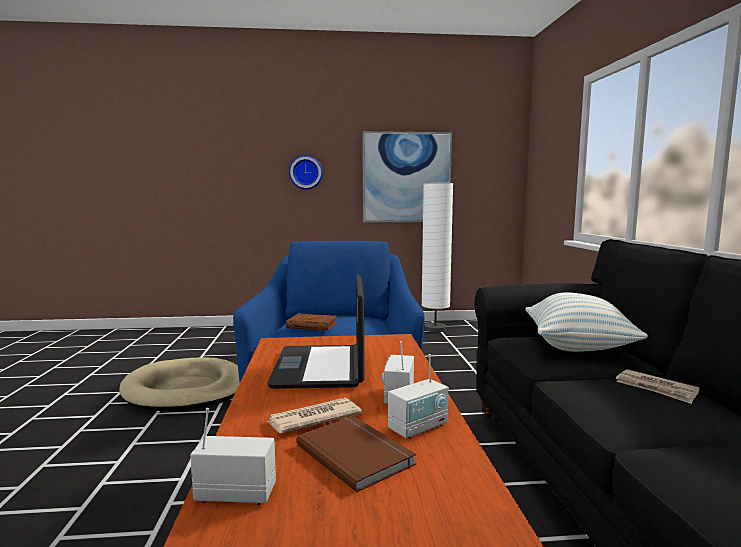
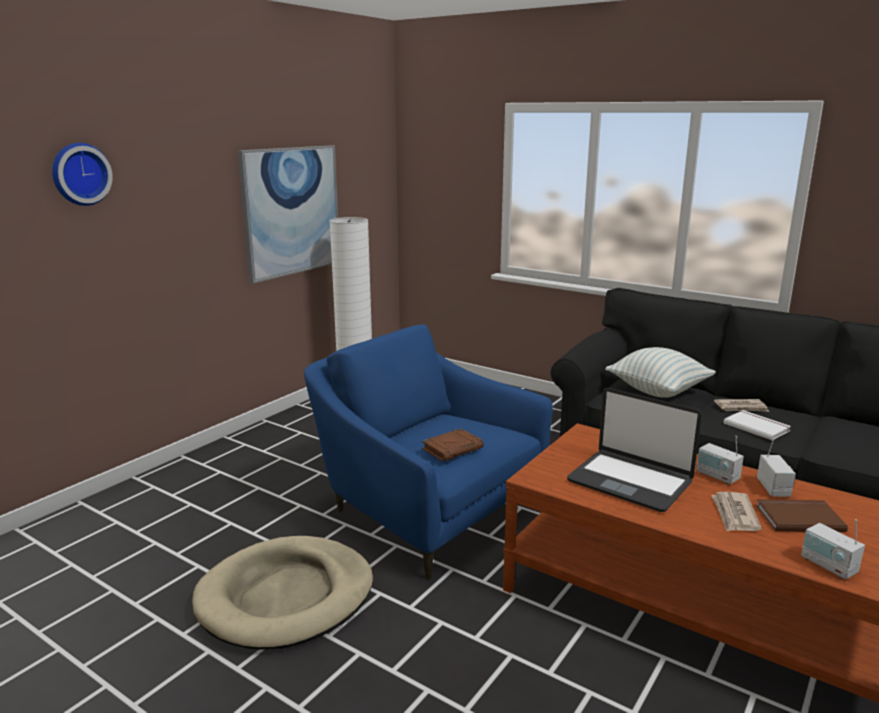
camera: 50 degrees left, 10 degrees up
radio [190,408,276,505] -> radio turned 75 degrees counterclockwise [801,519,865,579]
wall clock [289,155,323,190] -> wall clock moved to [52,143,113,206]
none -> white book [724,410,791,441]

